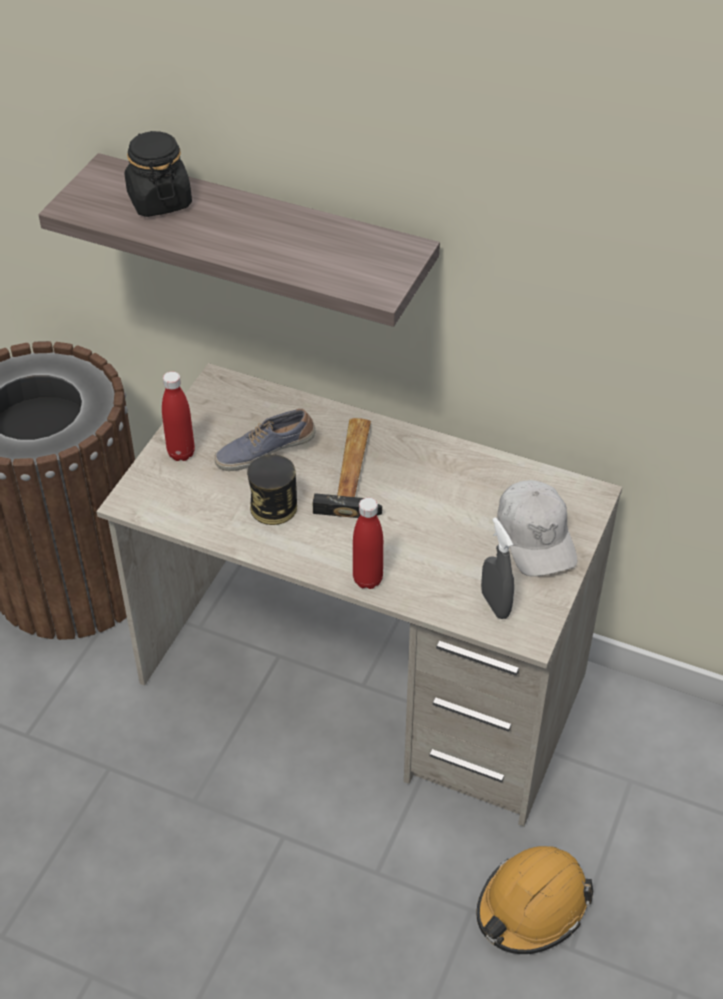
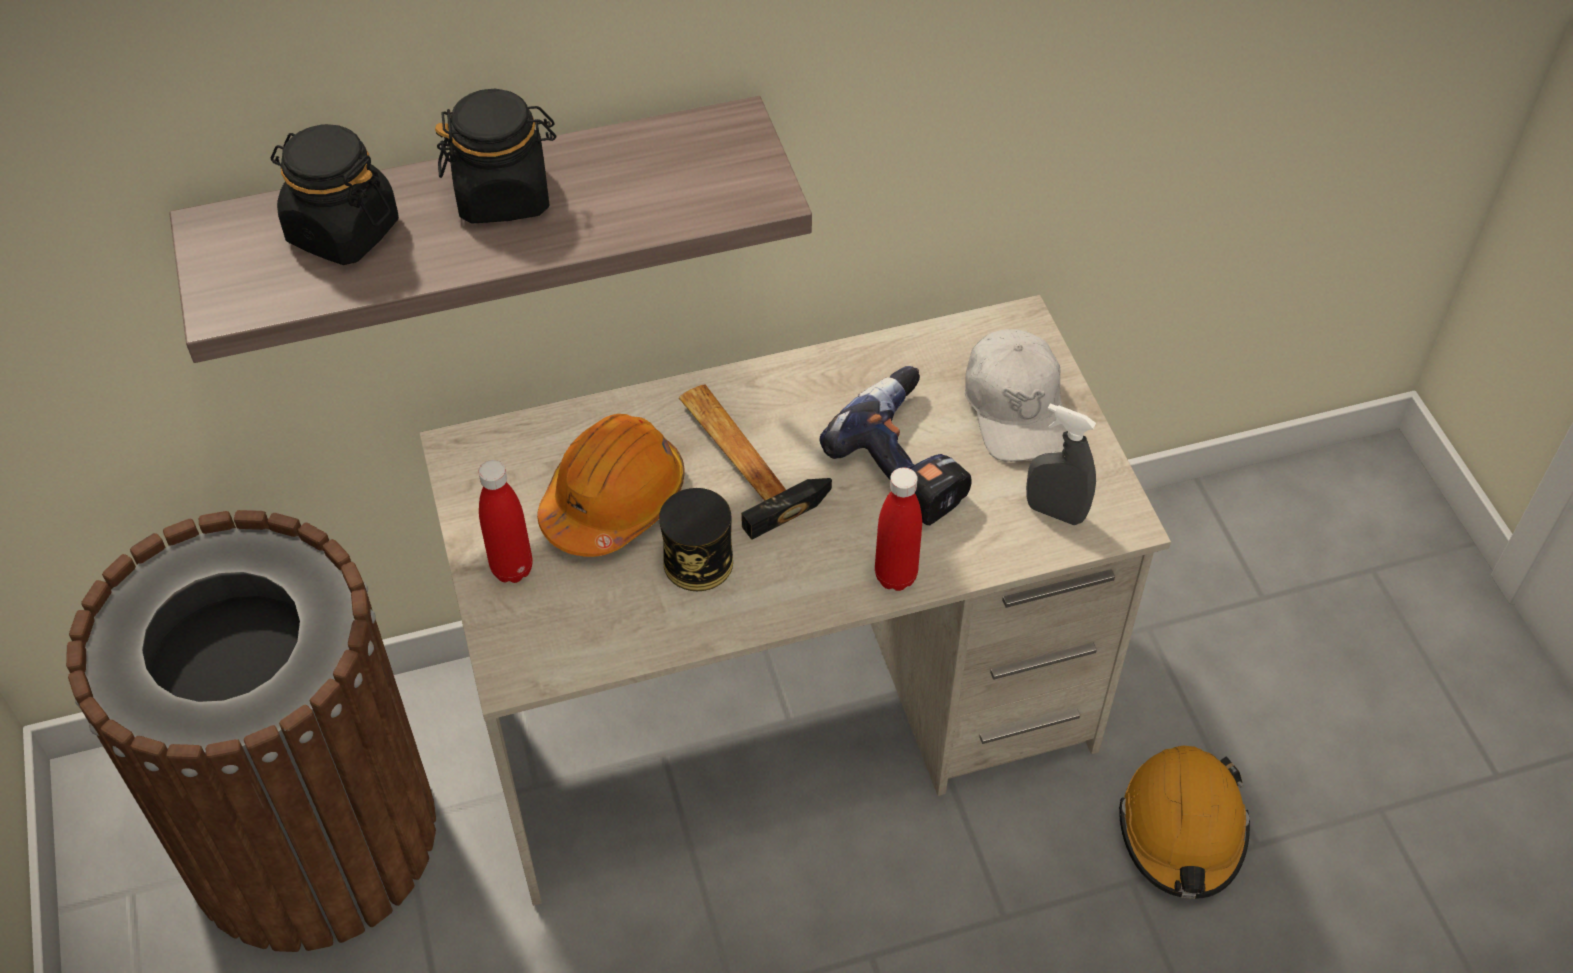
camera: 40 degrees left, 5 degrees up
shoe [214,409,316,471] -> orange hard hat [537,414,684,557]
white cap [497,480,577,577] -> white cap turned 45 degrees clockwise [965,329,1067,462]
none -> black jar [435,89,556,224]
none -> power drill [819,366,972,525]

